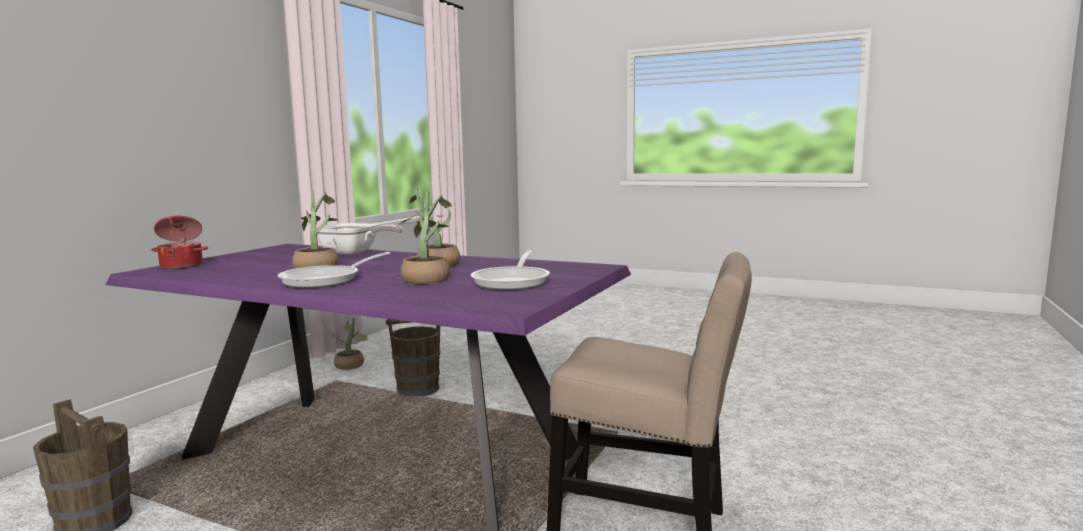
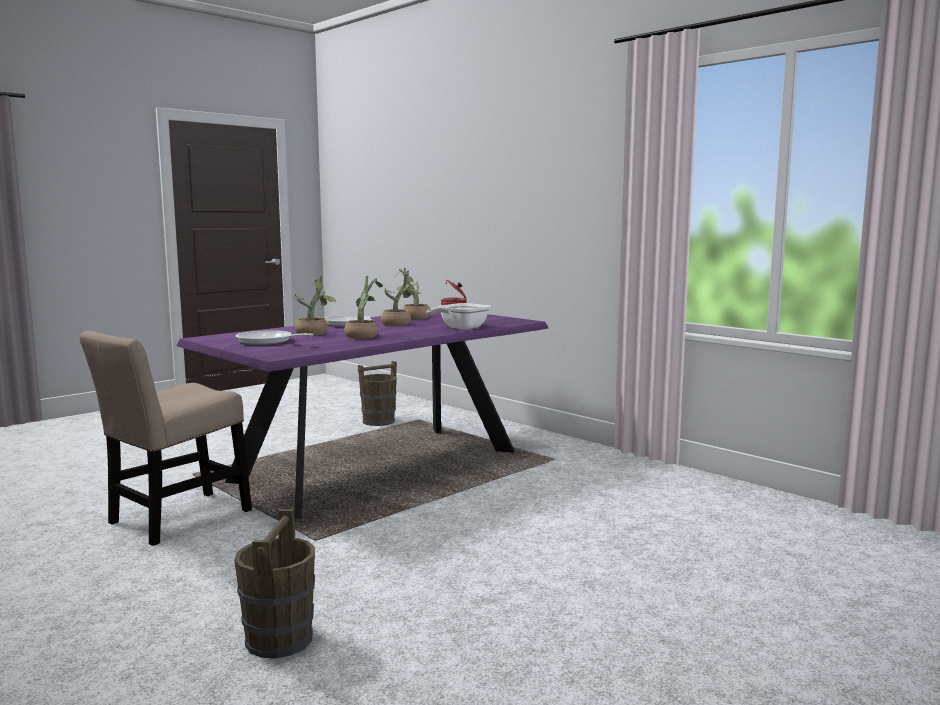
camera: 110 degrees right, 0 degrees up
potted plant [331,317,367,370] -> potted plant moved to [395,268,430,319]
brown bucket [386,319,440,396] -> brown bucket moved to [234,509,315,658]

